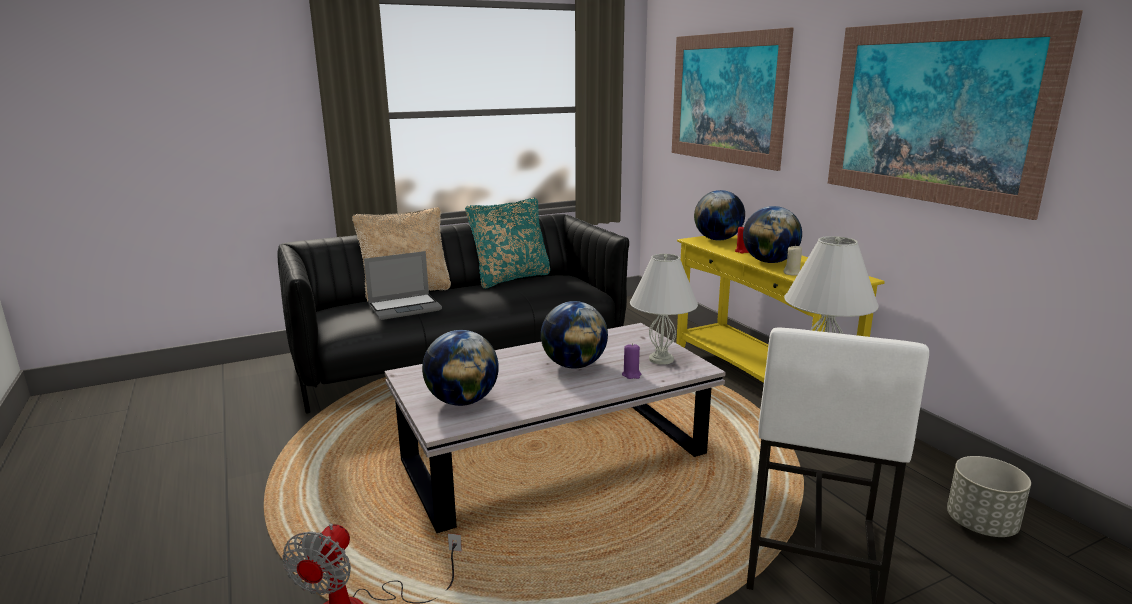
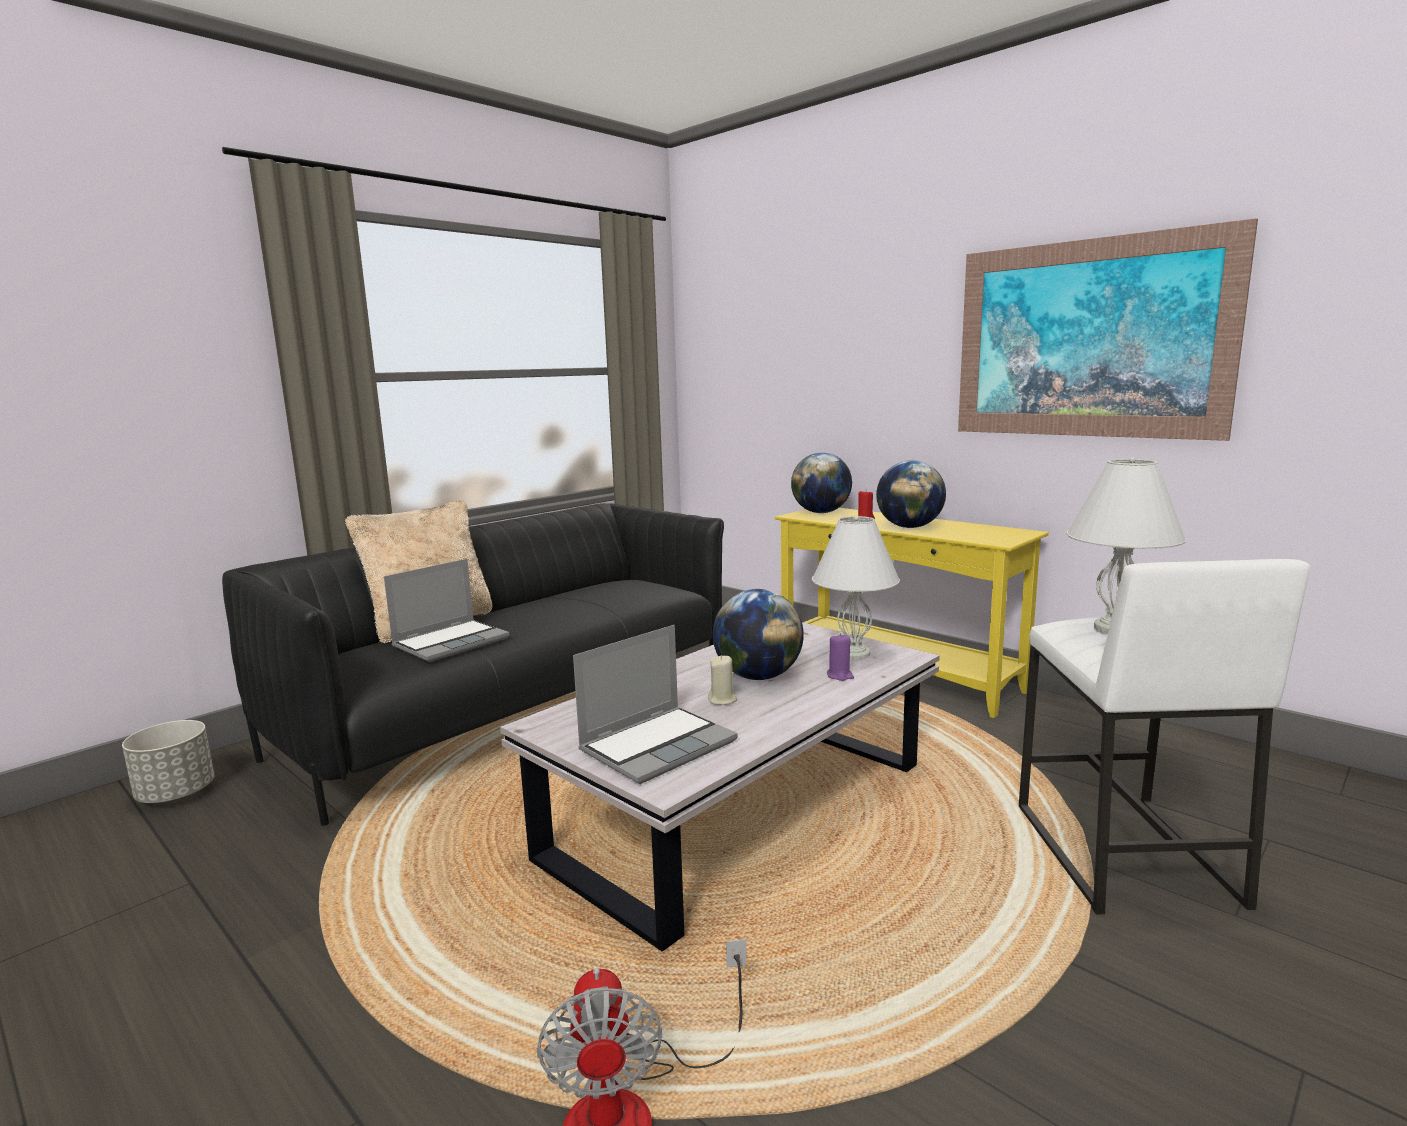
camera: 20 degrees left, 5 degrees down
globe [422,330,499,406] -> laptop [573,625,738,784]
turquoise pillow [465,197,550,288] -> none
picture [672,28,794,171] -> none
beige candle [783,245,802,276] -> beige candle moved to [708,655,737,705]
grey planter [947,456,1031,537] -> grey planter moved to [122,720,215,803]

